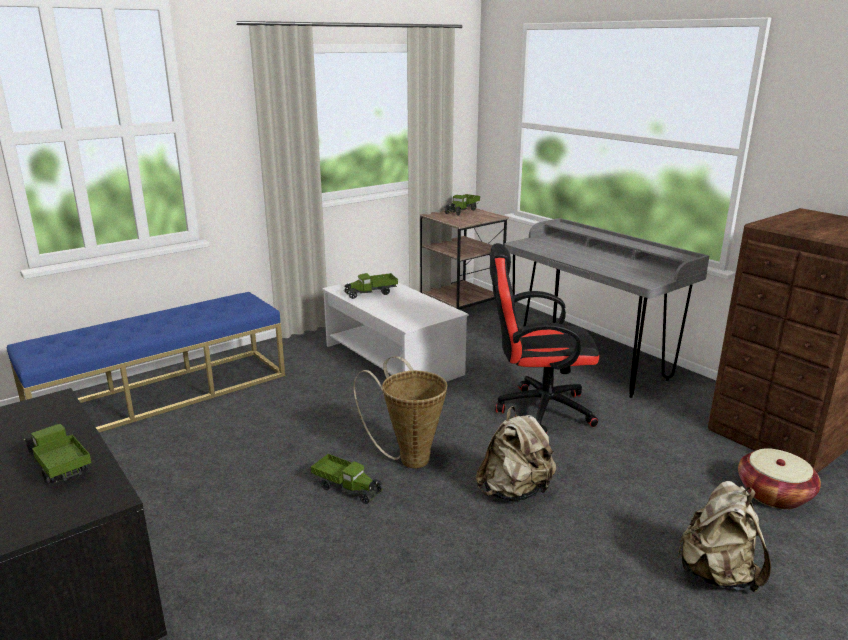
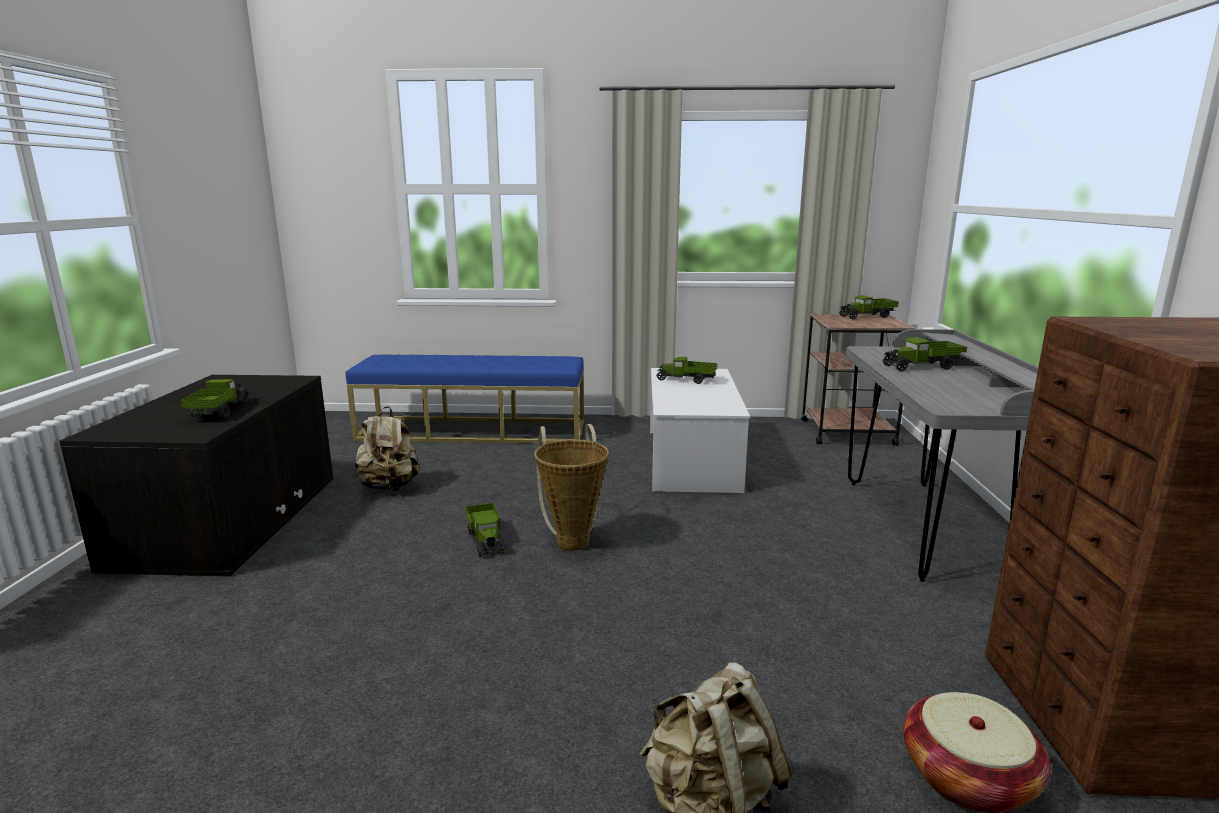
camera: 40 degrees right, 5 degrees down
beige backpack [476,406,556,501] -> beige backpack moved to [355,406,419,492]
black office chair [490,243,599,433] -> none
none -> toy truck [883,337,967,372]

